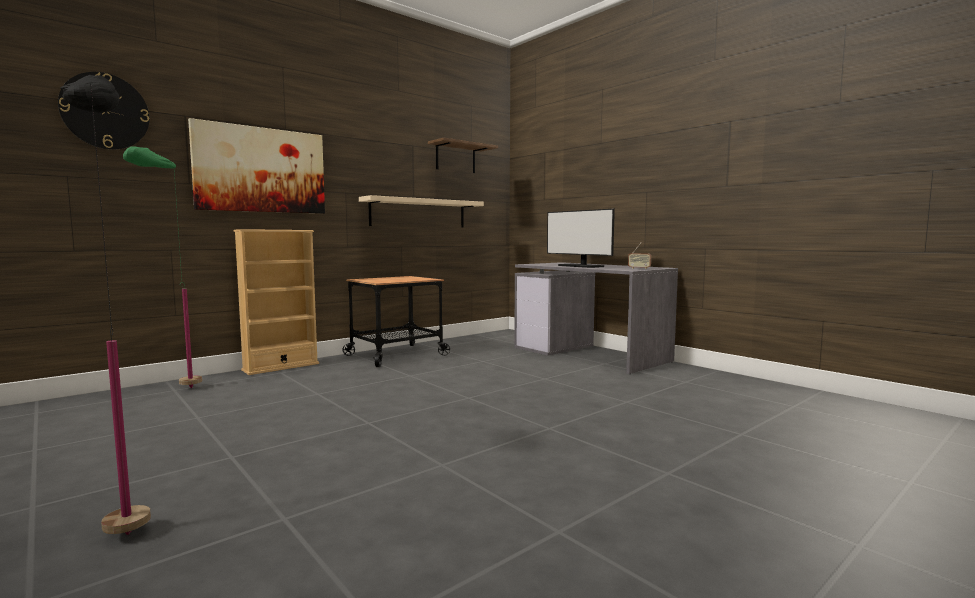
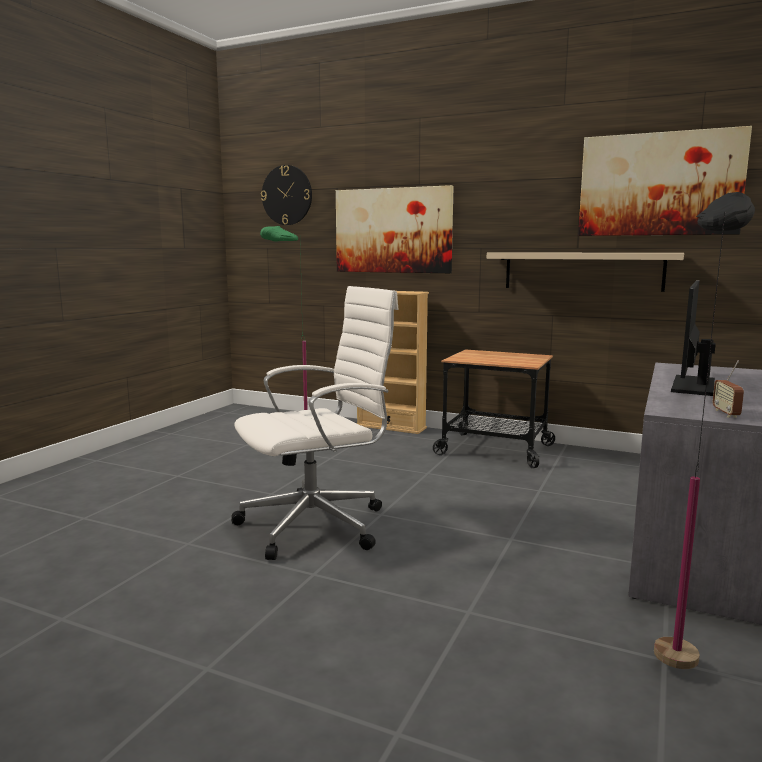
camera: 65 degrees right, 5 degrees up
black floor lamp [60,75,151,535] -> black floor lamp moved to [654,192,755,669]
shelf [428,138,498,173] -> picture [578,126,752,236]
none -> white office chair [231,286,399,560]

